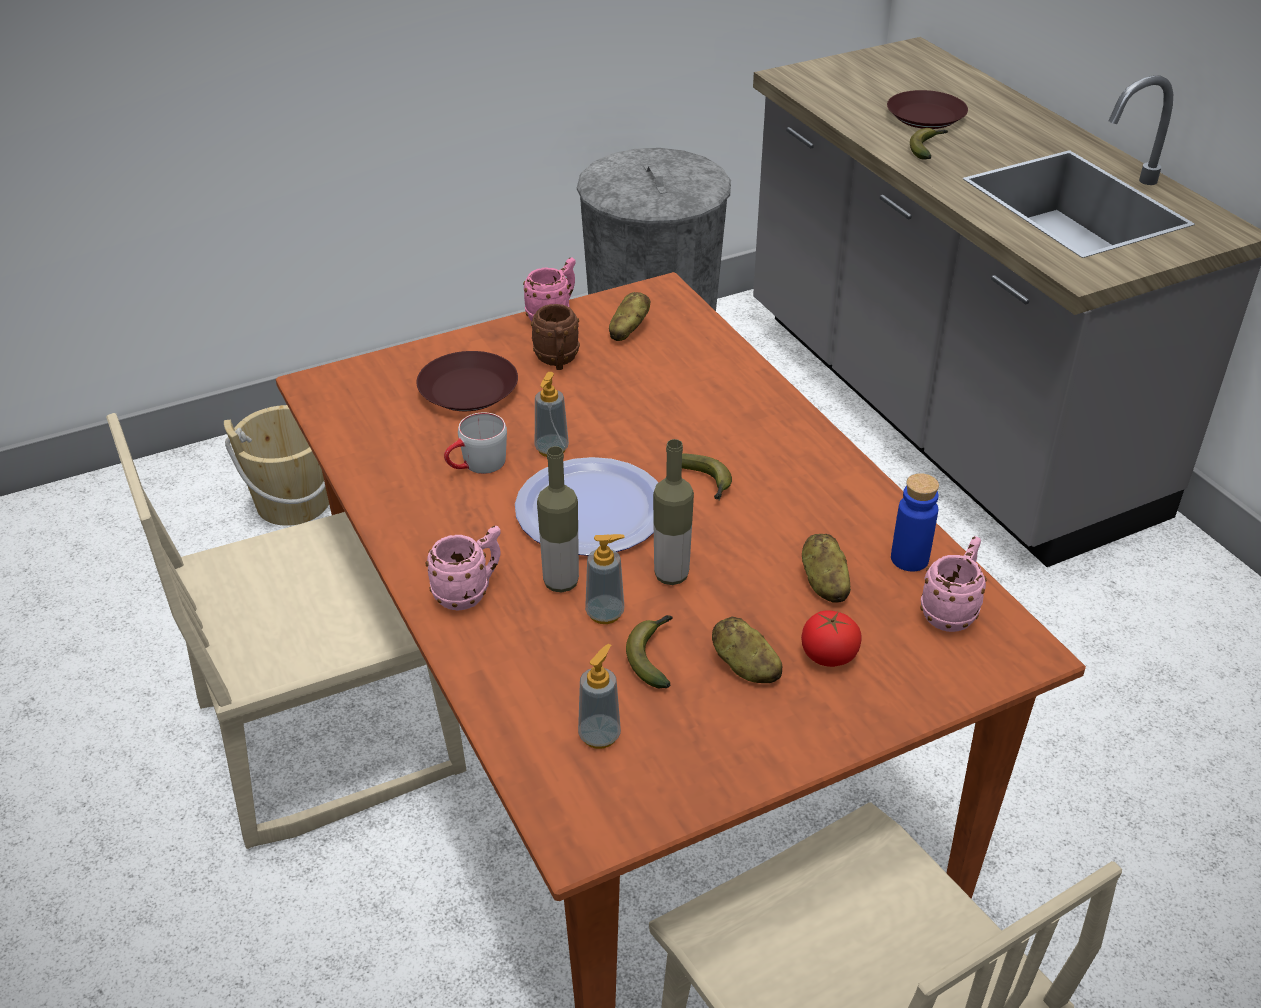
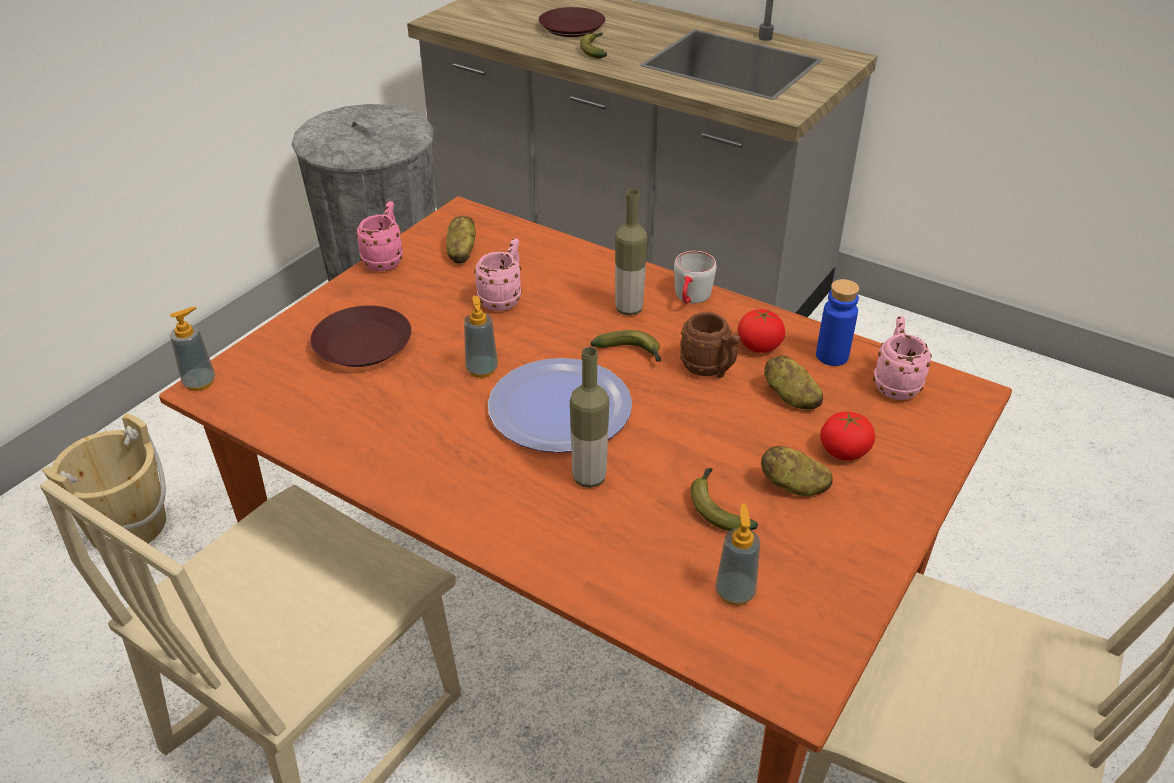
camera: 30 degrees left, 0 degrees up
pink mug [426,526,501,610] -> pink mug moved to [474,238,522,311]
grey mug [444,412,507,474] -> grey mug moved to [674,251,716,304]
brown mug [531,304,580,370] -> brown mug moved to [680,312,740,378]
soap dispenser [585,534,625,624] -> soap dispenser moved to [170,307,215,391]
bottle [653,439,694,585] -> bottle moved to [615,189,648,316]
none -> tomato [738,309,785,353]

